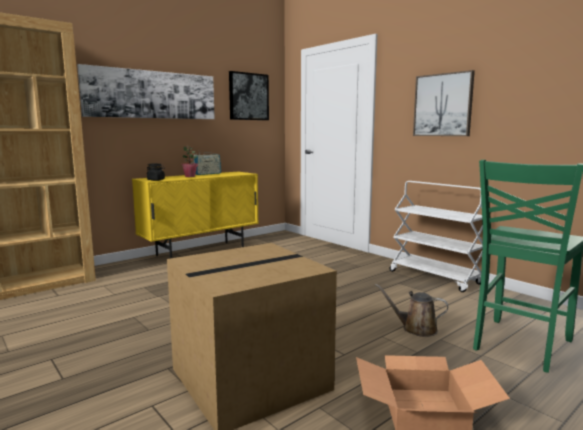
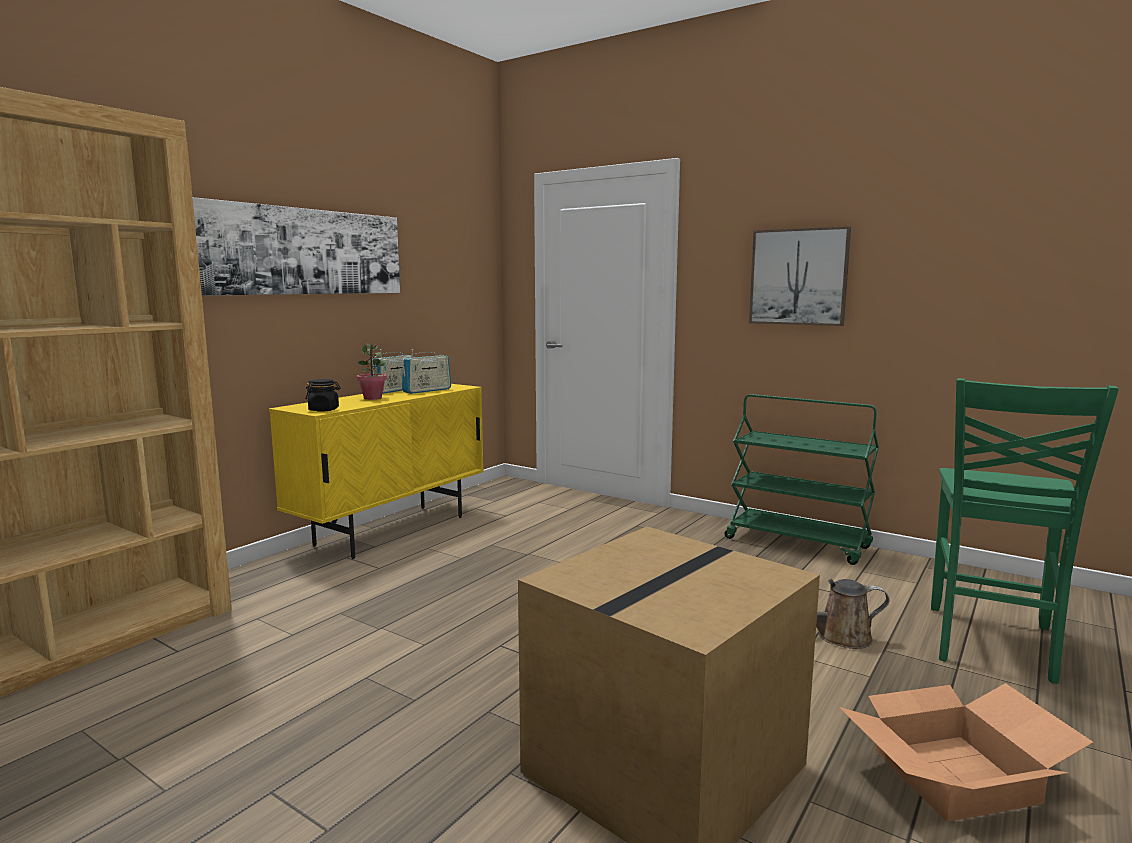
camera: 15 degrees left, 0 degrees up
picture [229,71,269,120] -> none
white cart [389,181,483,292] -> green cart [725,394,879,565]
none -> radio [402,349,451,394]

